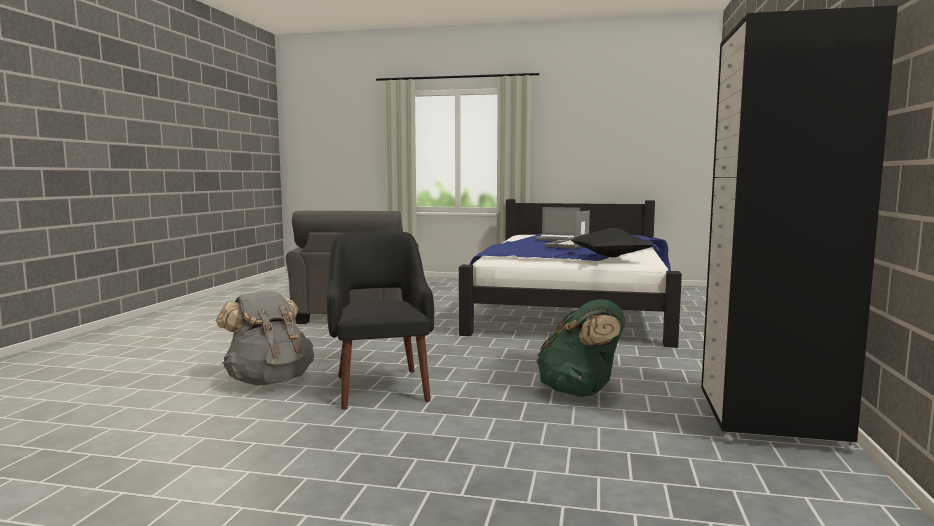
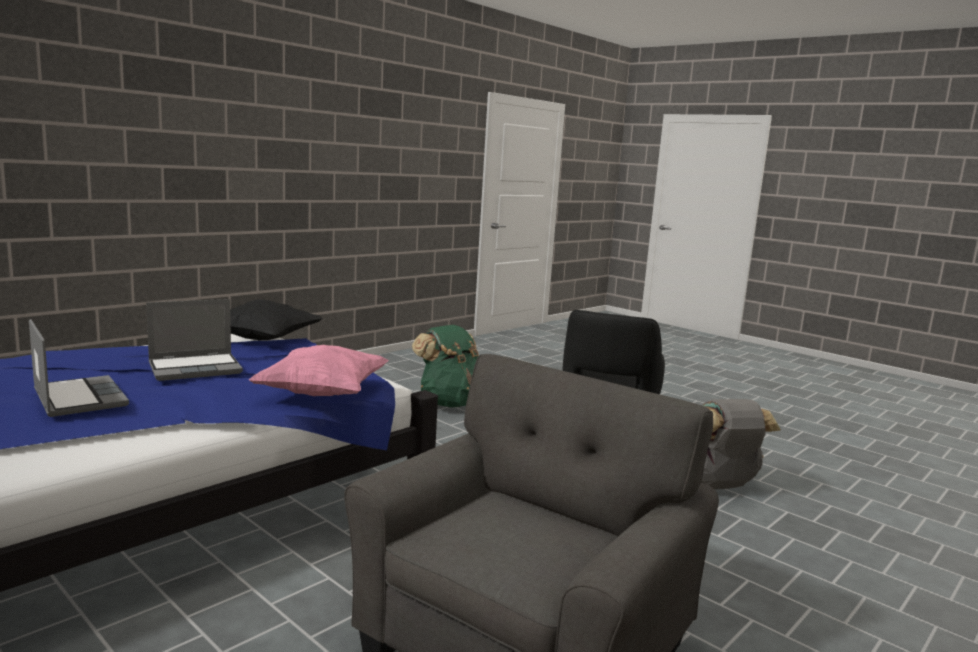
camera: 150 degrees left, 5 degrees up
wardrobe [701,5,898,453] -> none
none -> pink pillow [249,345,389,396]

